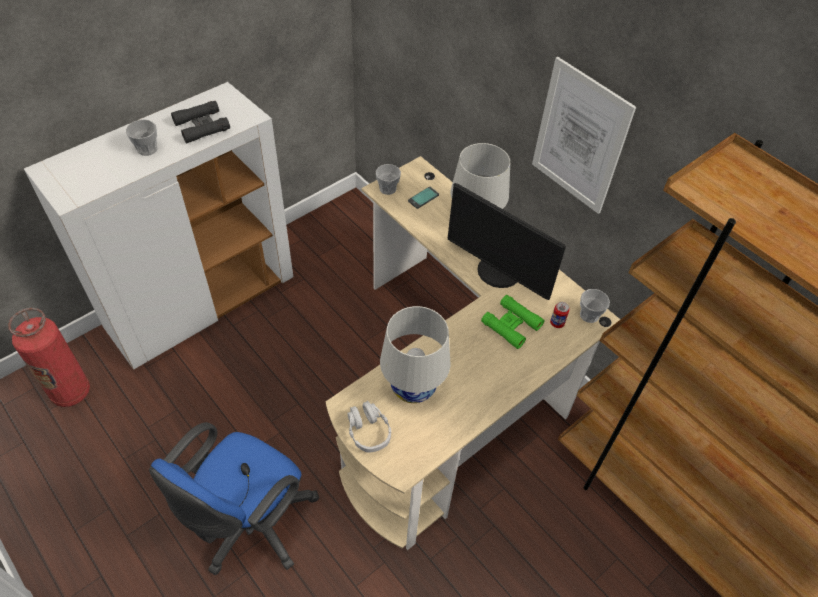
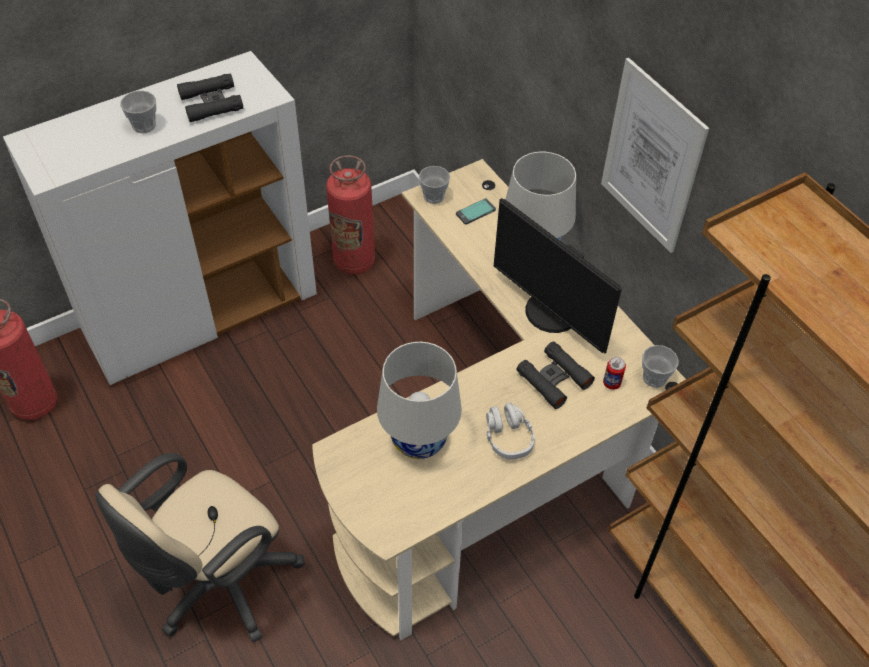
camera: 10 degrees right, 0 degrees up
blue office chair [149,422,319,575] -> beige office chair [95,453,305,643]
grey headphones [347,401,391,453] -> grey headphones moved to [486,403,535,460]
green binoculars [481,295,545,349] -> black binoculars [517,341,595,409]
none -> fire extinguisher [326,155,375,275]

